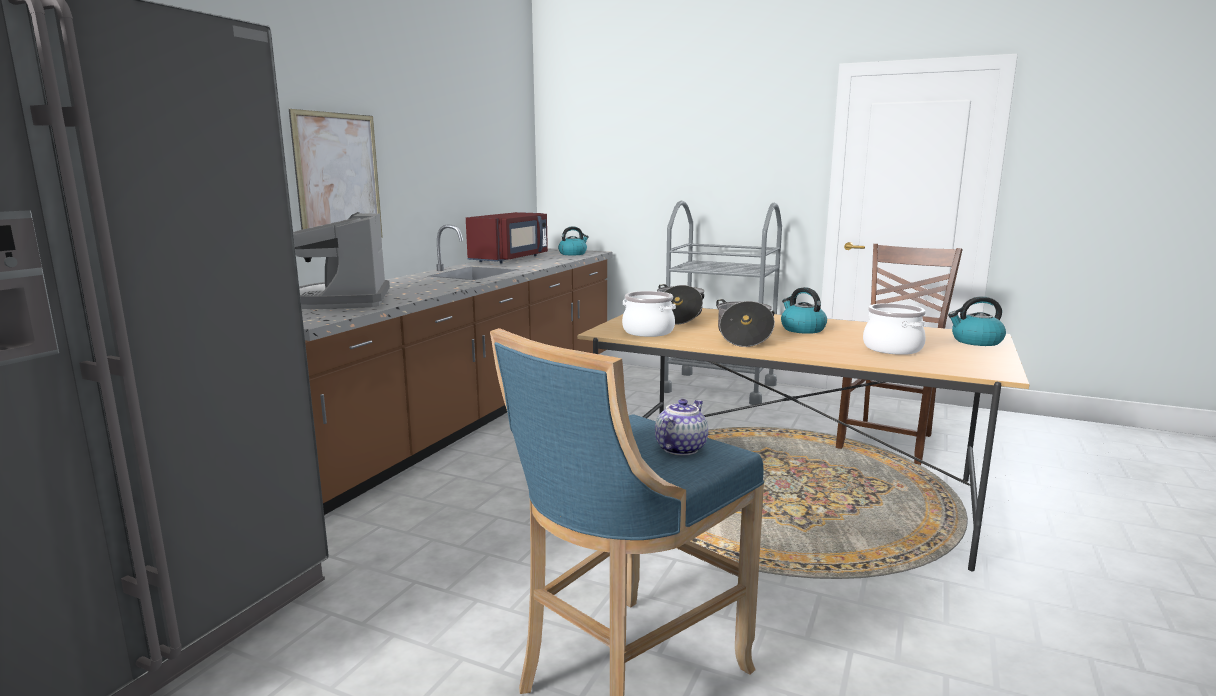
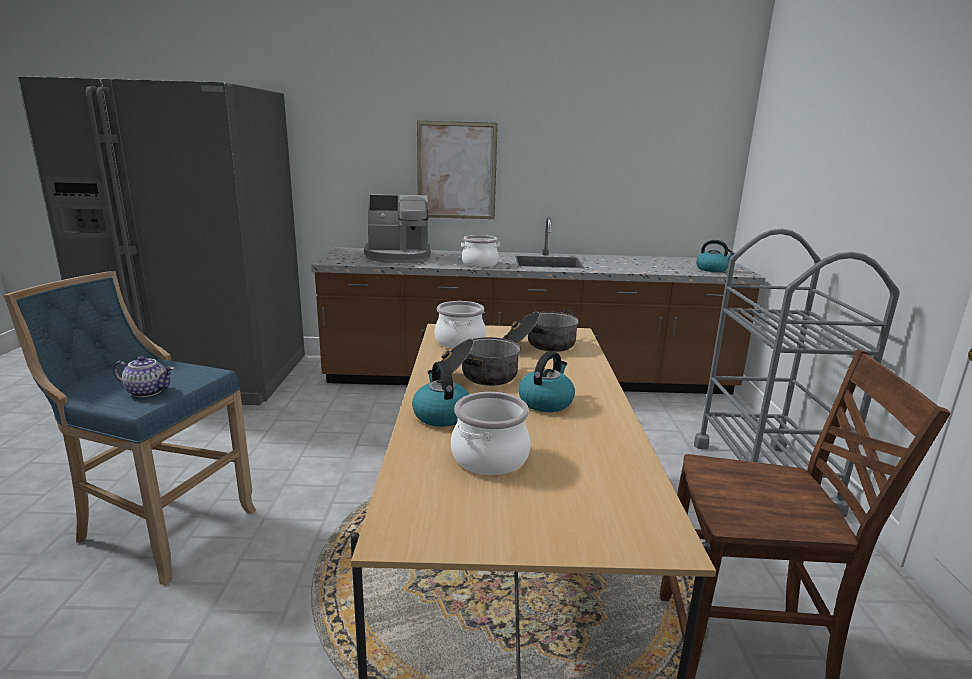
camera: 65 degrees right, 5 degrees up
coffee machine [293,212,390,309] -> coffee machine turned 150 degrees counterclockwise [364,194,431,263]
red microwave [466,212,548,263] -> none
kettle [948,296,1006,346] -> kettle moved to [412,361,469,427]
none -> cooking pot [461,235,500,267]

